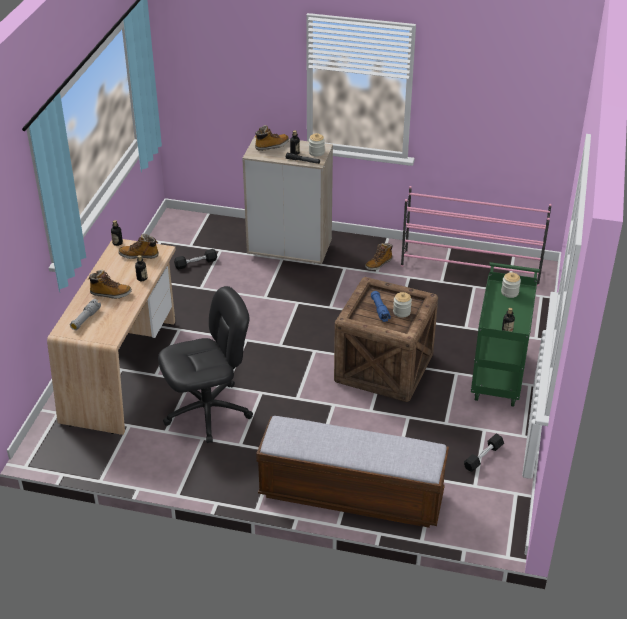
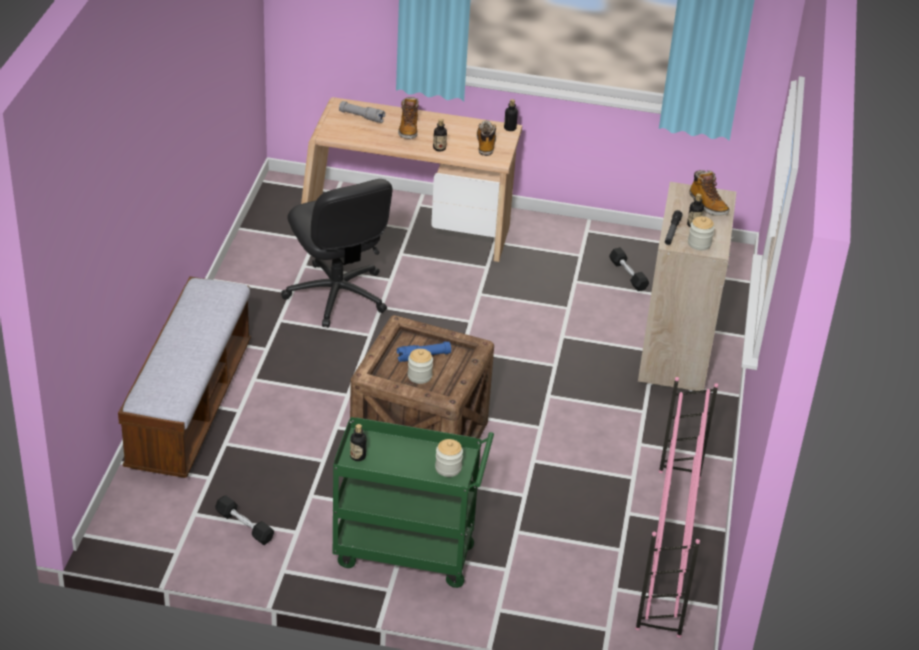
camera: 85 degrees right, 0 degrees up
boot [365,243,393,270] -> none

